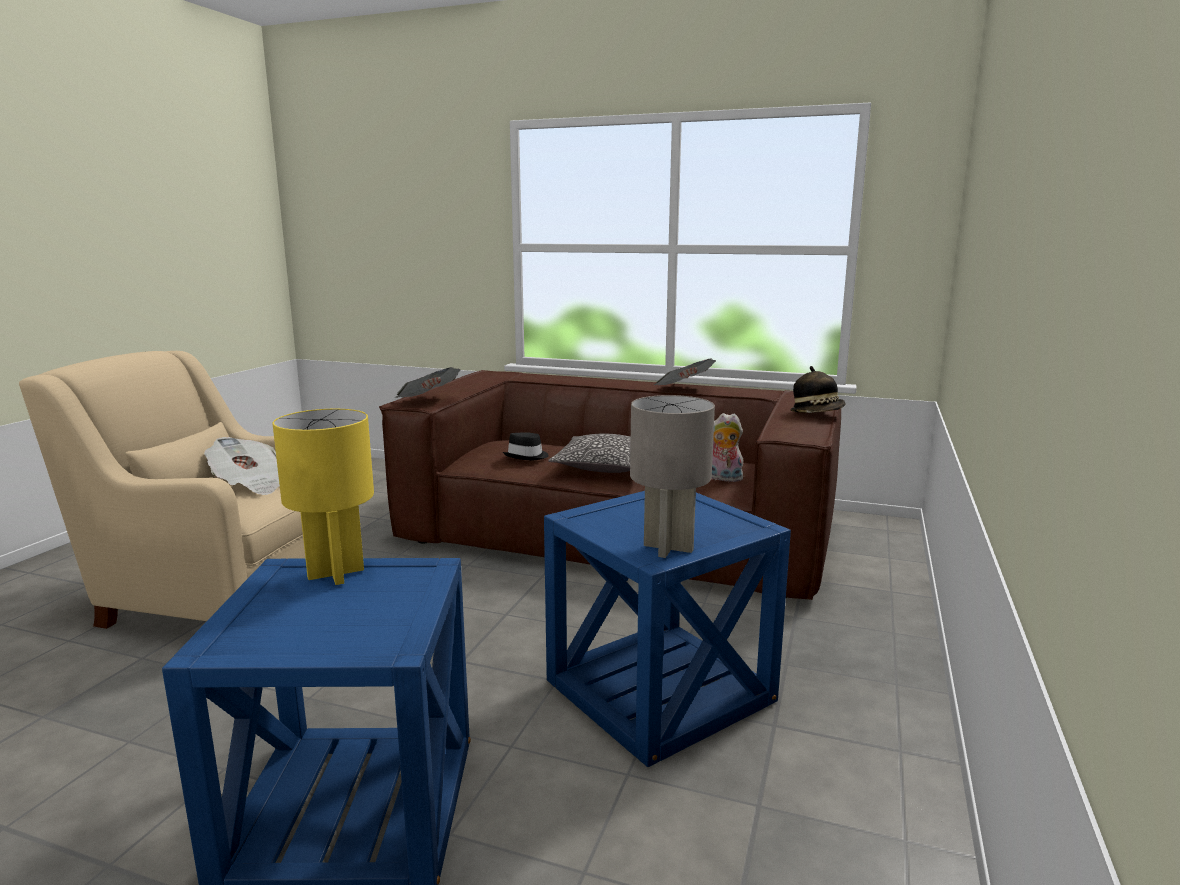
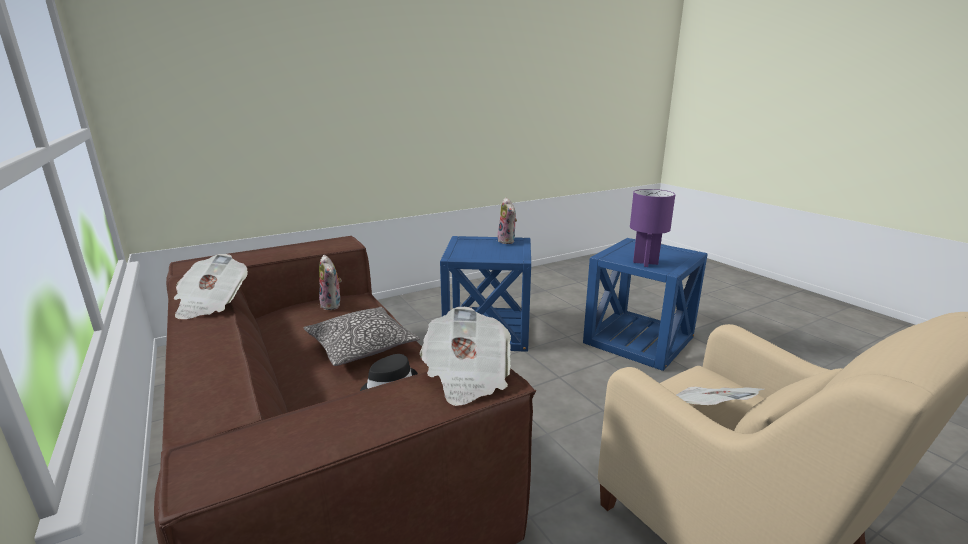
camera: 140 degrees left, 5 degrees up
yellow table lamp [273,409,374,585] -> purple table lamp [630,189,675,267]
grey table lamp [630,395,715,558] -> plush toy [497,198,517,244]
hat [791,366,846,413] -> none

